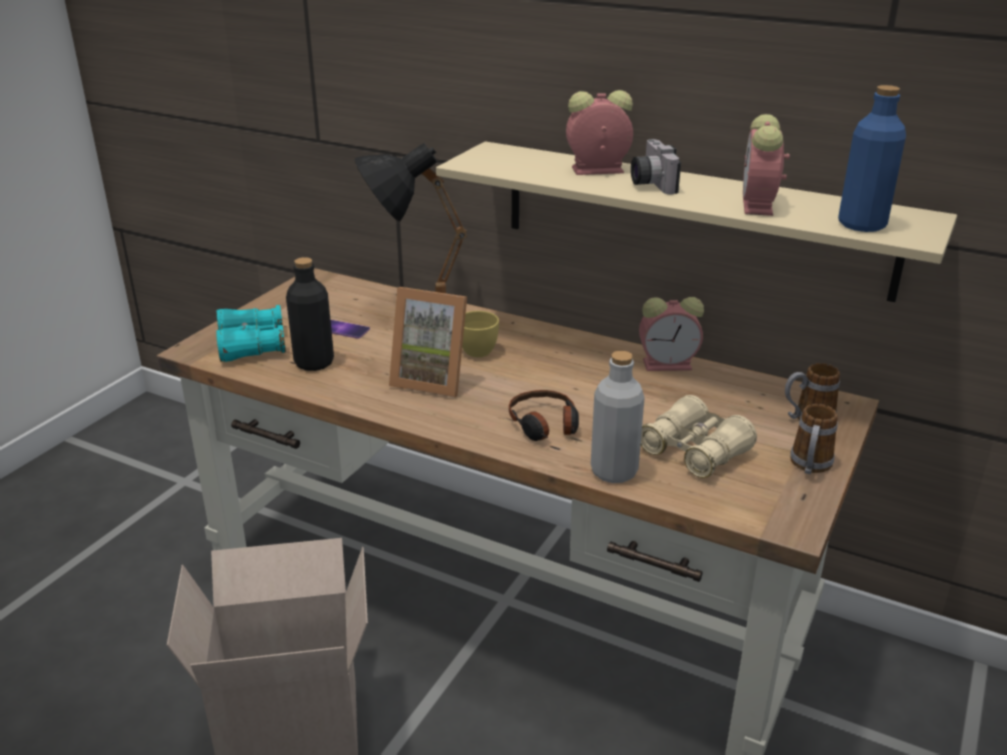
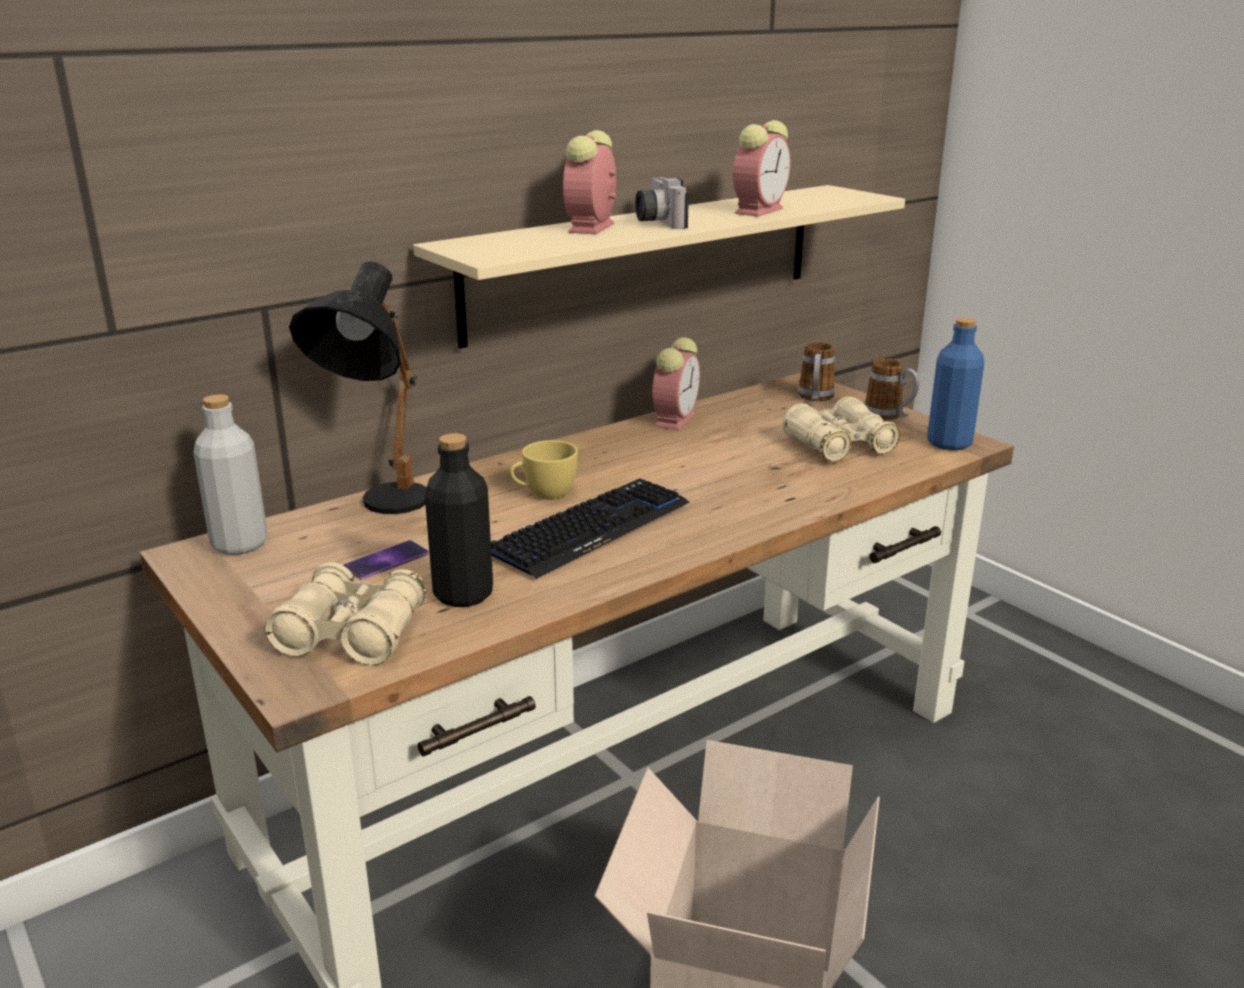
camera: 65 degrees left, 5 degrees down
turquoise binoculars [216,305,286,362] -> beige binoculars [264,562,427,665]
picture frame [389,287,467,398] -> keyboard [491,478,689,579]
headphones [509,390,579,441] -> none
grey bottle [591,351,645,483] -> grey bottle moved to [193,394,267,555]
camera [631,139,681,194] -> camera turned 60 degrees clockwise [635,177,689,229]
alarm clock [743,114,790,216] -> alarm clock turned 90 degrees counterclockwise [733,120,791,217]
blue bottle [838,85,906,232] -> blue bottle moved to [927,317,984,450]

